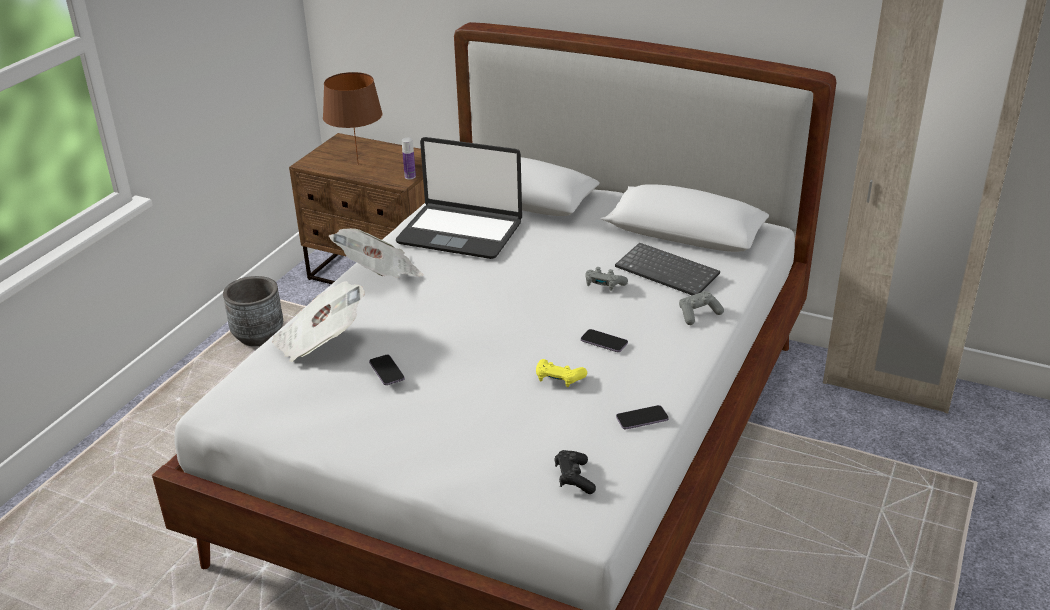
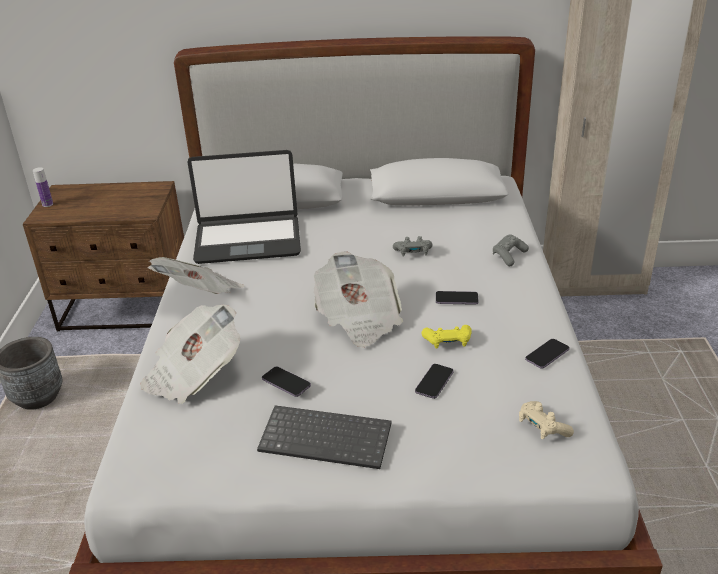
camera: 25 degrees left, 0 degrees up
brown table lamp [323,72,383,165] -> none
bottle [402,138,416,179] -> bottle moved to [33,167,53,207]
black game controller [555,450,596,494] -> beige game controller [519,401,574,439]
keyboard [615,242,720,295] -> keyboard moved to [257,405,391,469]
none -> newspaper [314,251,403,348]
none -> phone [415,364,454,399]

